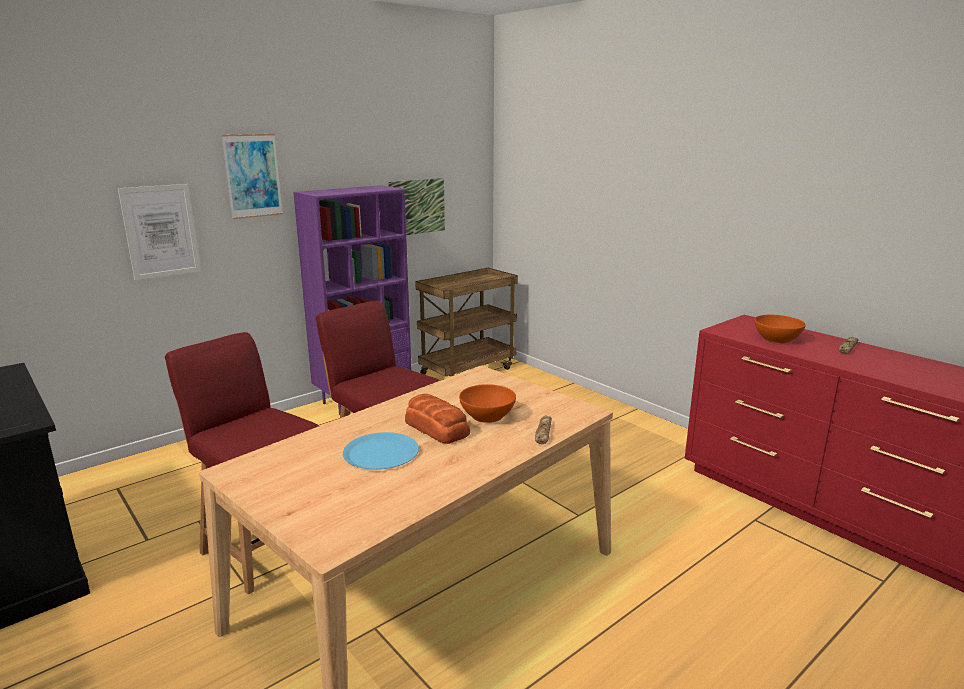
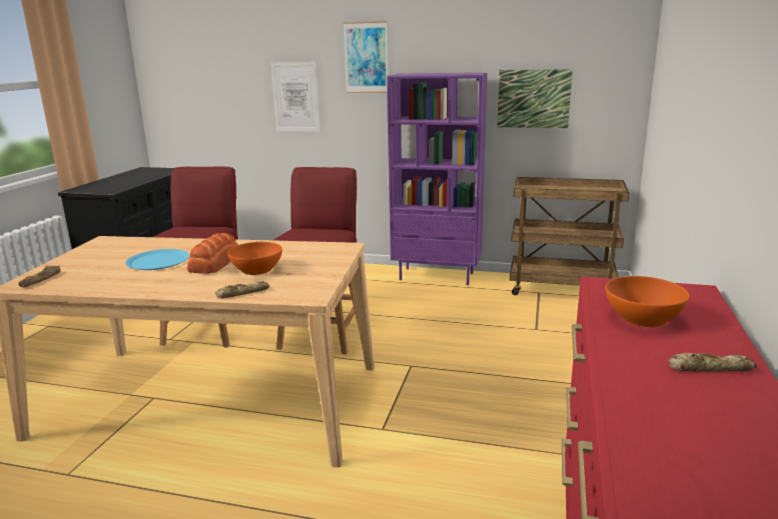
camera: 55 degrees right, 0 degrees up
none -> bread [18,266,61,287]

